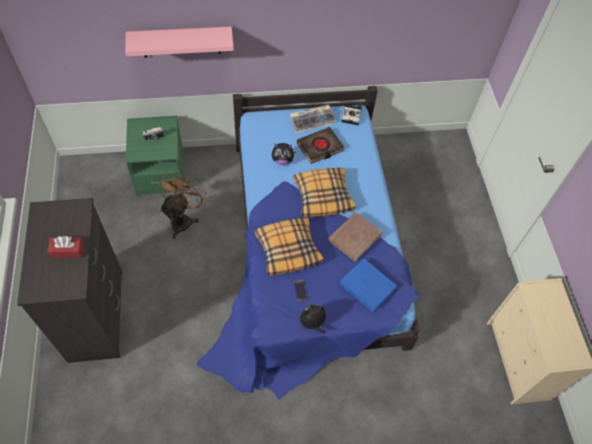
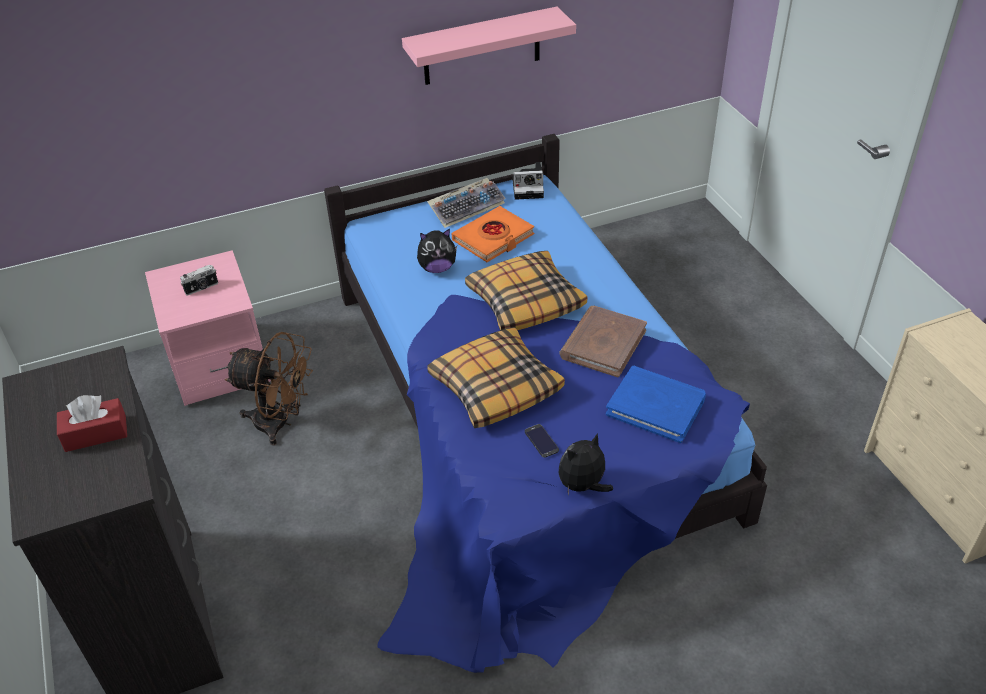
camera: 10 degrees left, 15 degrees down
pink shelf [125,27,234,58] -> pink shelf moved to [402,7,576,85]
green nightstand [126,116,184,195] -> pink nightstand [145,250,271,406]
brown fan [158,171,206,239] -> brown fan turned 105 degrees clockwise [225,332,313,445]
black book [296,127,344,164] -> orange book [452,206,535,262]

